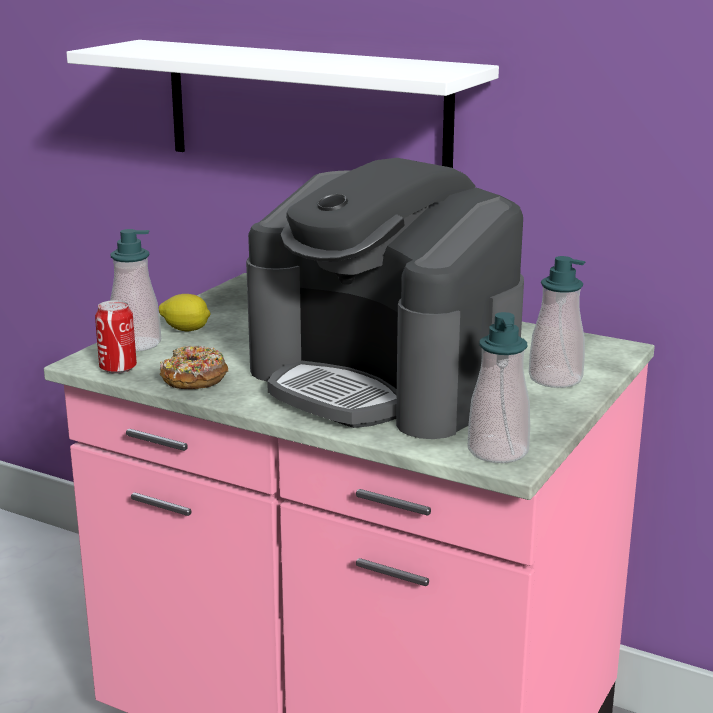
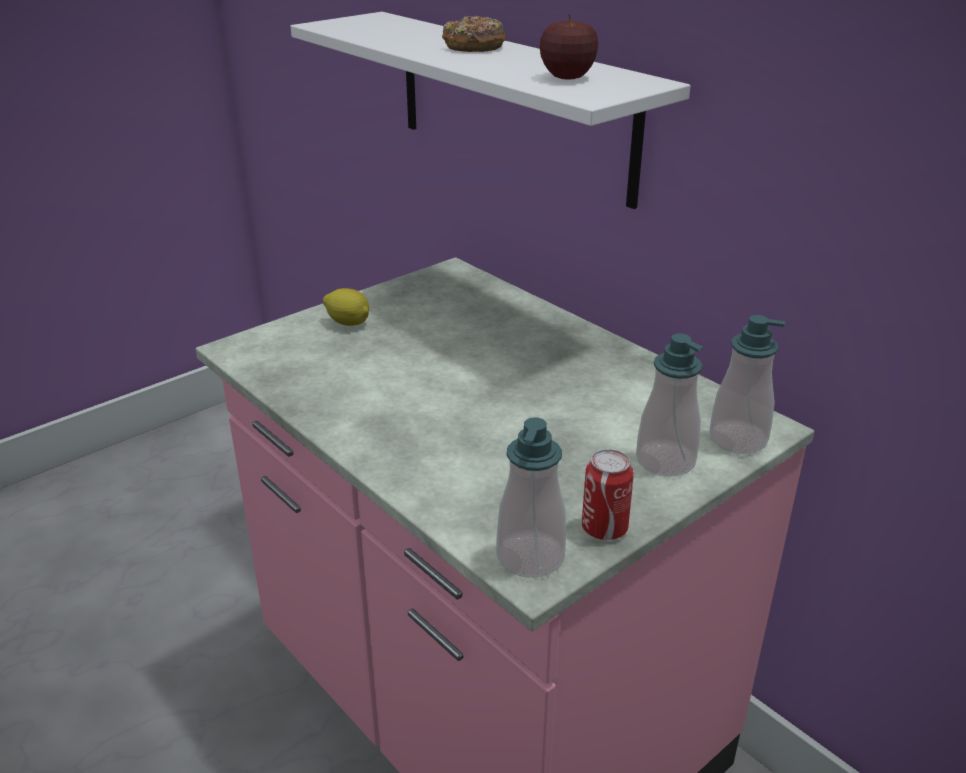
camera: 20 degrees right, 10 degrees up
can [95,300,137,374] -> can moved to [582,449,634,540]
soap dispenser [110,229,161,351] -> soap dispenser moved to [710,315,785,454]
donut [160,345,228,389] -> donut moved to [442,15,506,52]
coffee machine [246,158,524,439] -> none
none -> apple [540,14,598,80]

